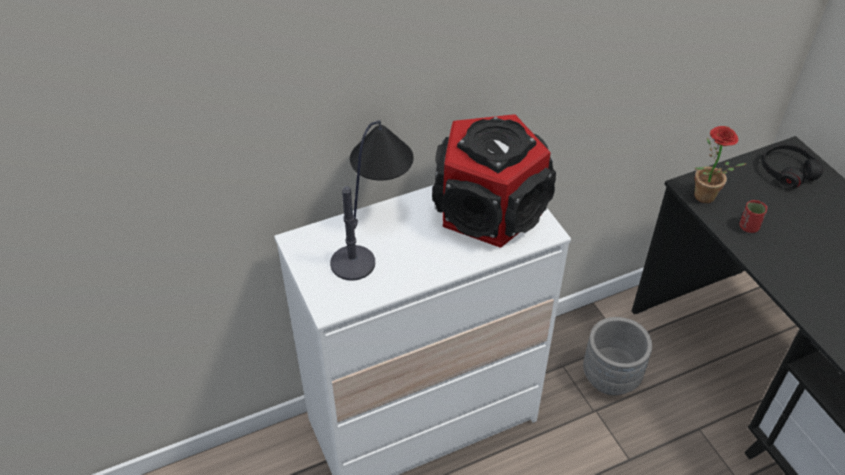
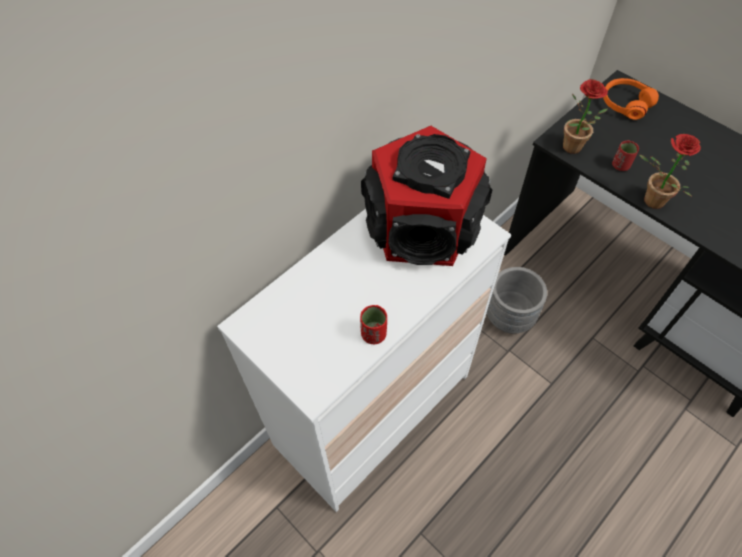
camera: 20 degrees left, 10 degrees up
table lamp [330,120,414,281] -> none
black headphones [761,143,823,188] -> orange headphones [603,78,659,120]
none -> red cup [360,305,387,344]
none -> potted plant [639,134,701,209]

